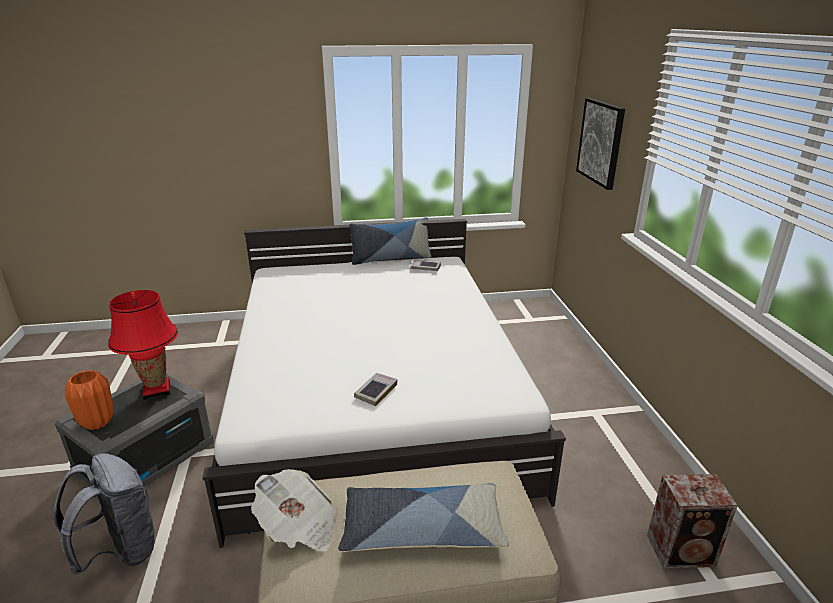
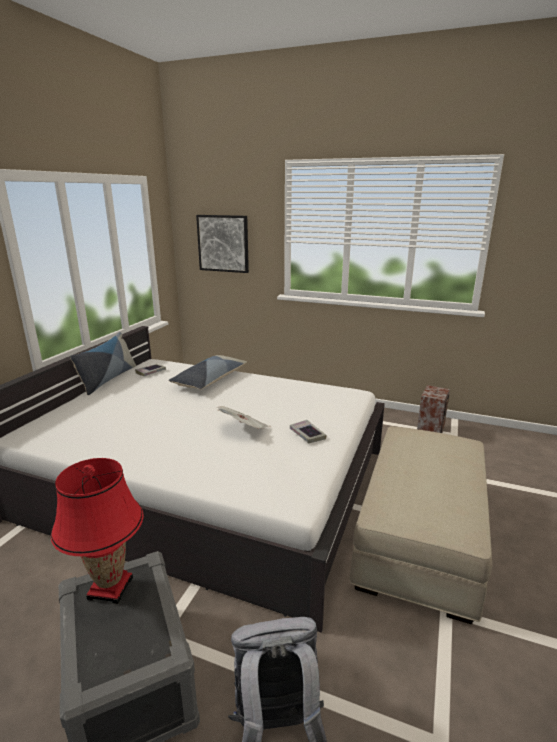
camera: 60 degrees left, 5 degrees down
orange vase [65,370,114,430] -> none
newspaper [251,469,338,552] -> newspaper moved to [217,406,272,429]
pillow [338,483,509,552] -> pillow moved to [168,355,247,390]

